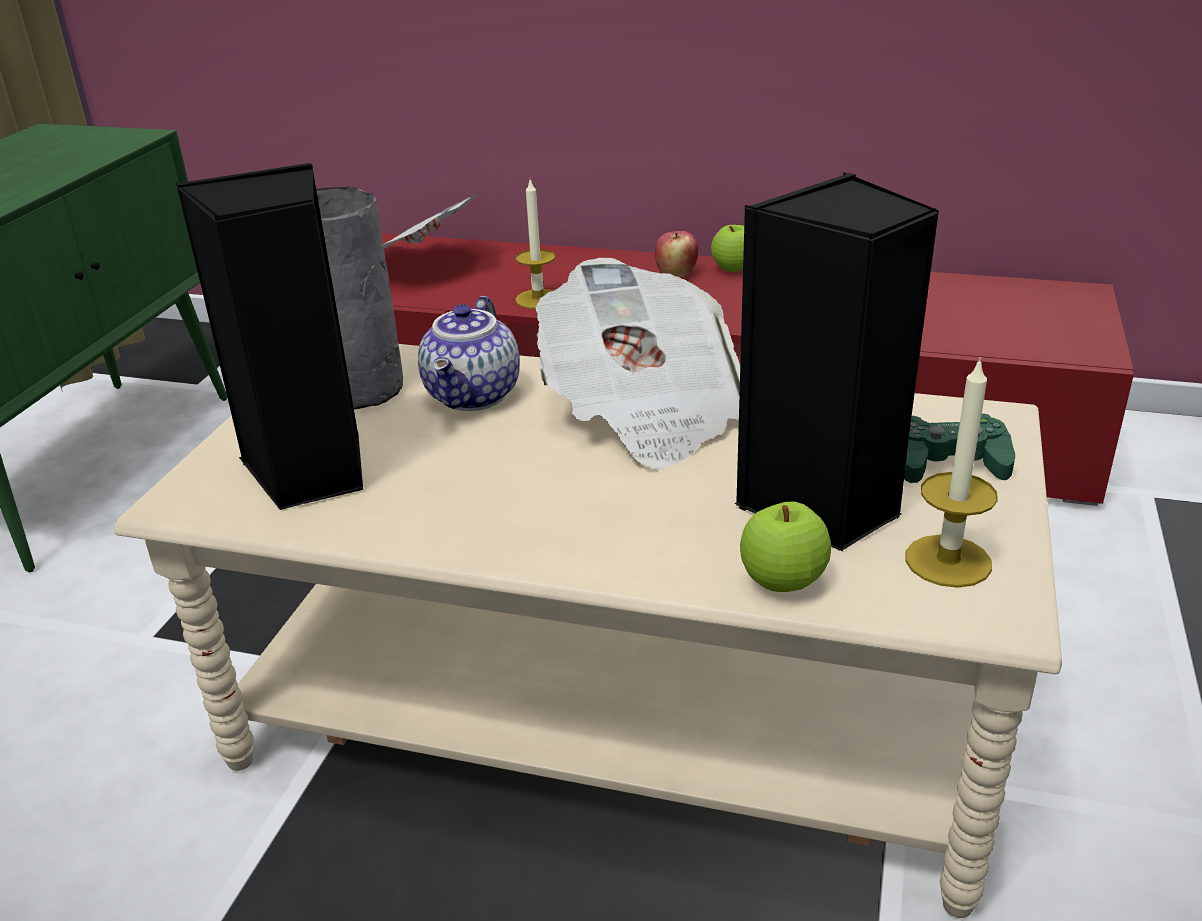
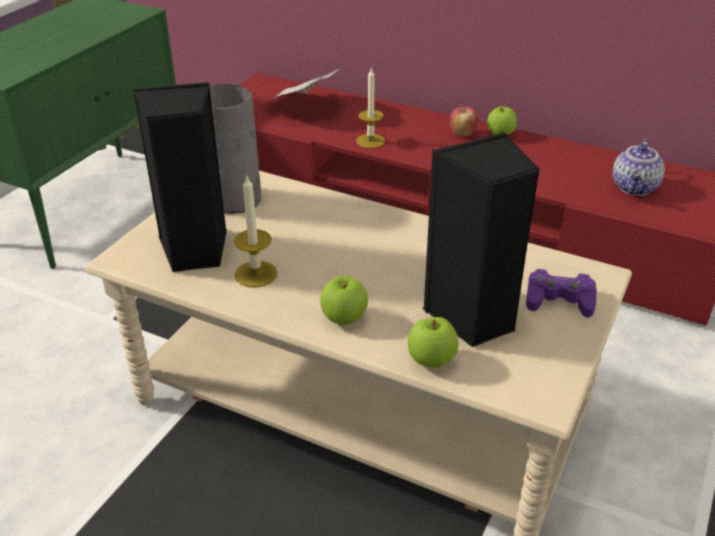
camera: 10 degrees right, 5 degrees up
teapot [418,296,520,411] -> teapot moved to [613,139,665,196]
newspaper [536,258,740,470] -> none
green game controller [904,413,1015,483] -> purple game controller [526,269,597,318]
candle [905,357,998,588] -> candle moved to [234,174,278,287]
none -> apple [320,275,368,325]

